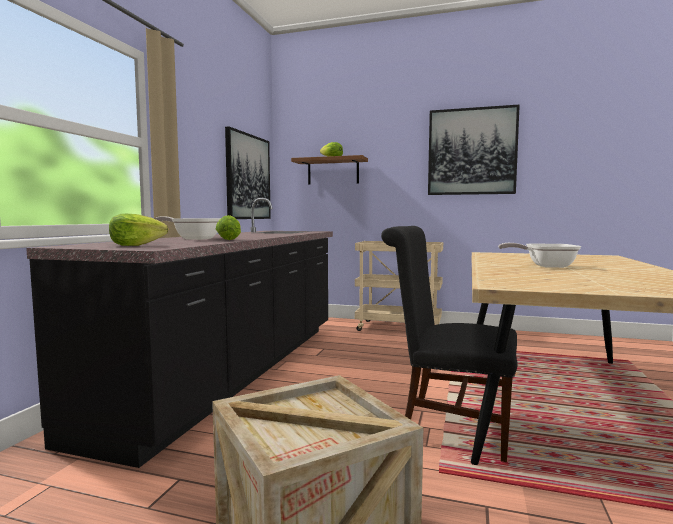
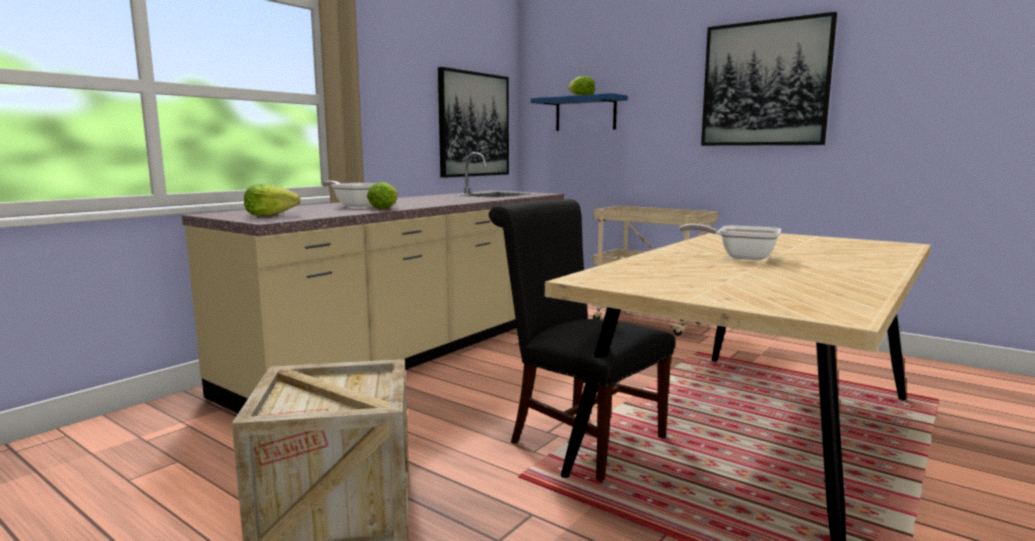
camera: 20 degrees right, 5 degrees up
black counter [26,198,333,468] -> beige counter [182,152,564,413]
brown shelf [291,155,368,185] -> blue shelf [531,93,628,131]

